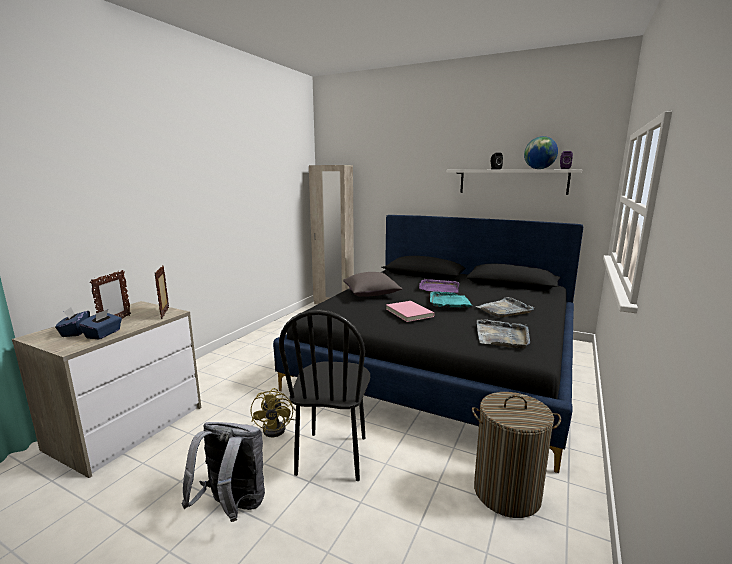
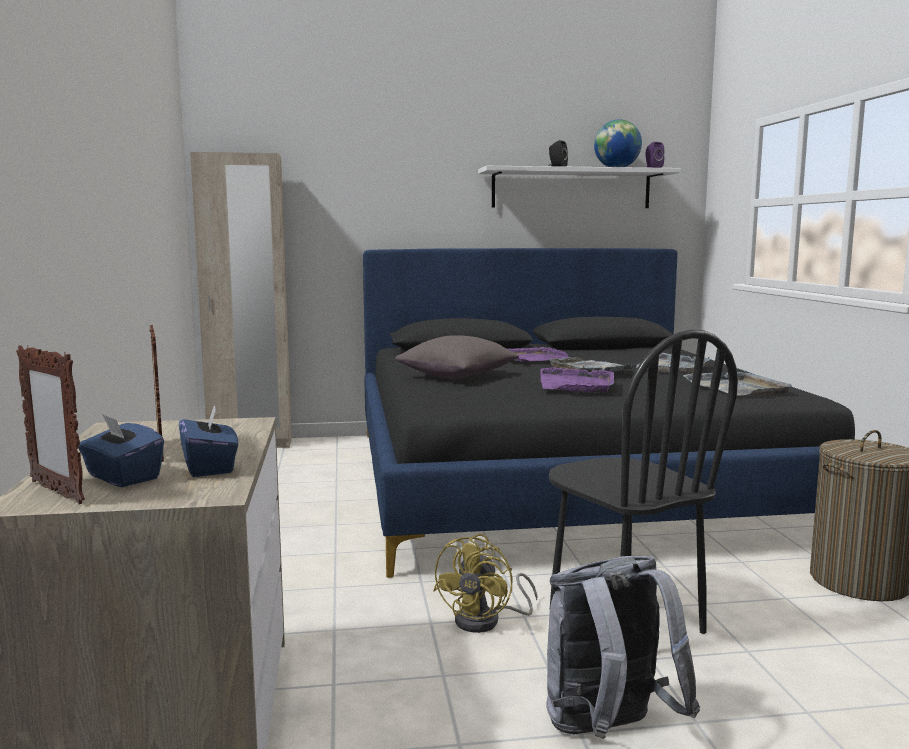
camera: 35 degrees left, 5 degrees down
picture frame [155,265,169,319] -> picture frame moved to [16,345,85,504]
yellow fan [251,388,296,437] -> yellow fan turned 60 degrees clockwise [433,534,537,633]
pink book [386,301,434,322] -> purple tray [541,367,614,392]
turquoise tray [430,292,472,307] -> grey tray [548,357,637,372]

